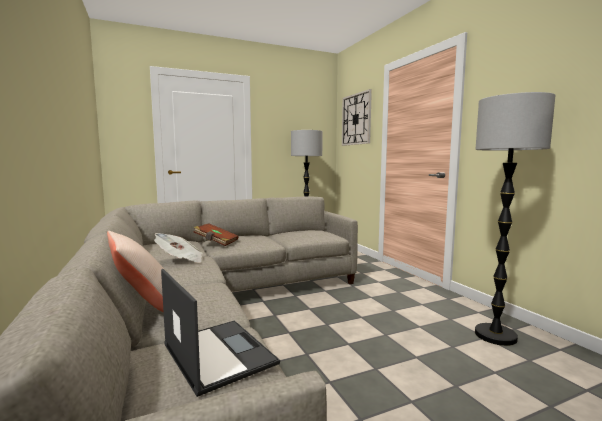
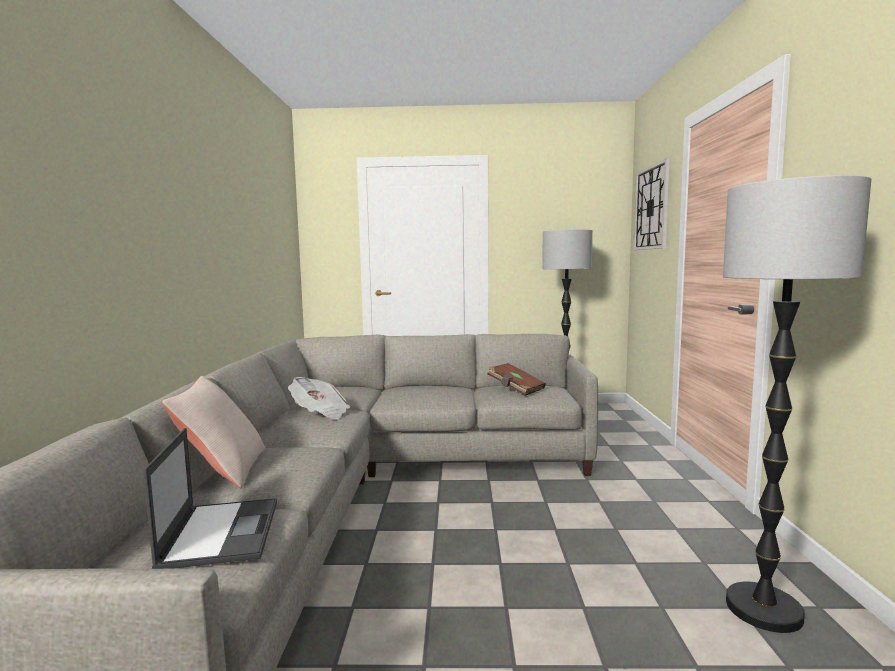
camera: 25 degrees right, 0 degrees up
brown book [193,223,239,246] -> brown book moved to [487,363,546,396]

